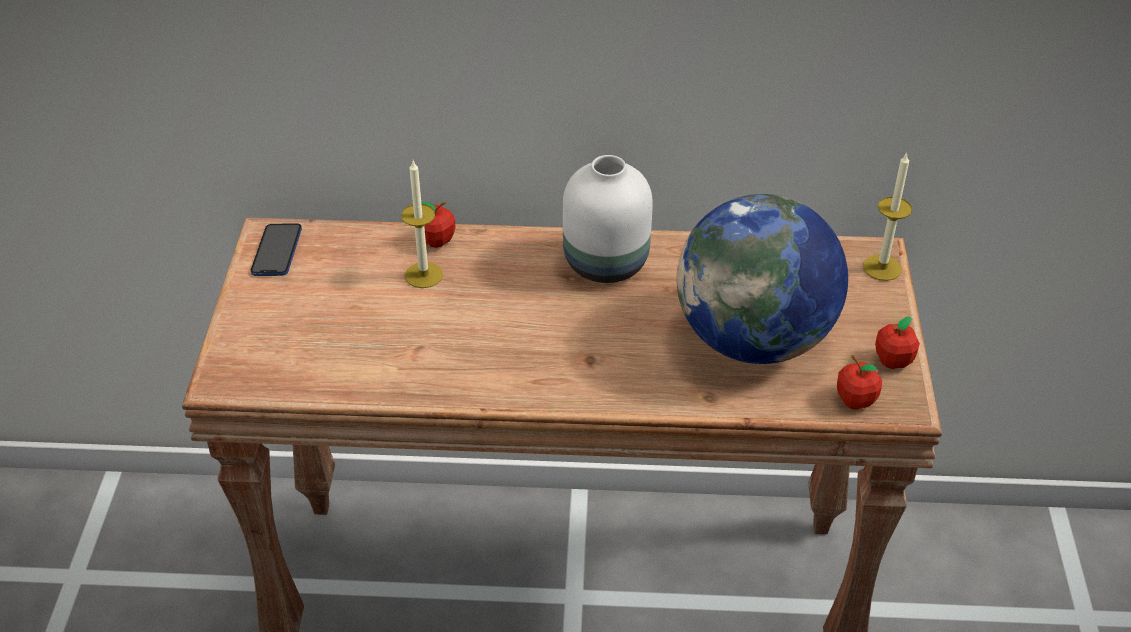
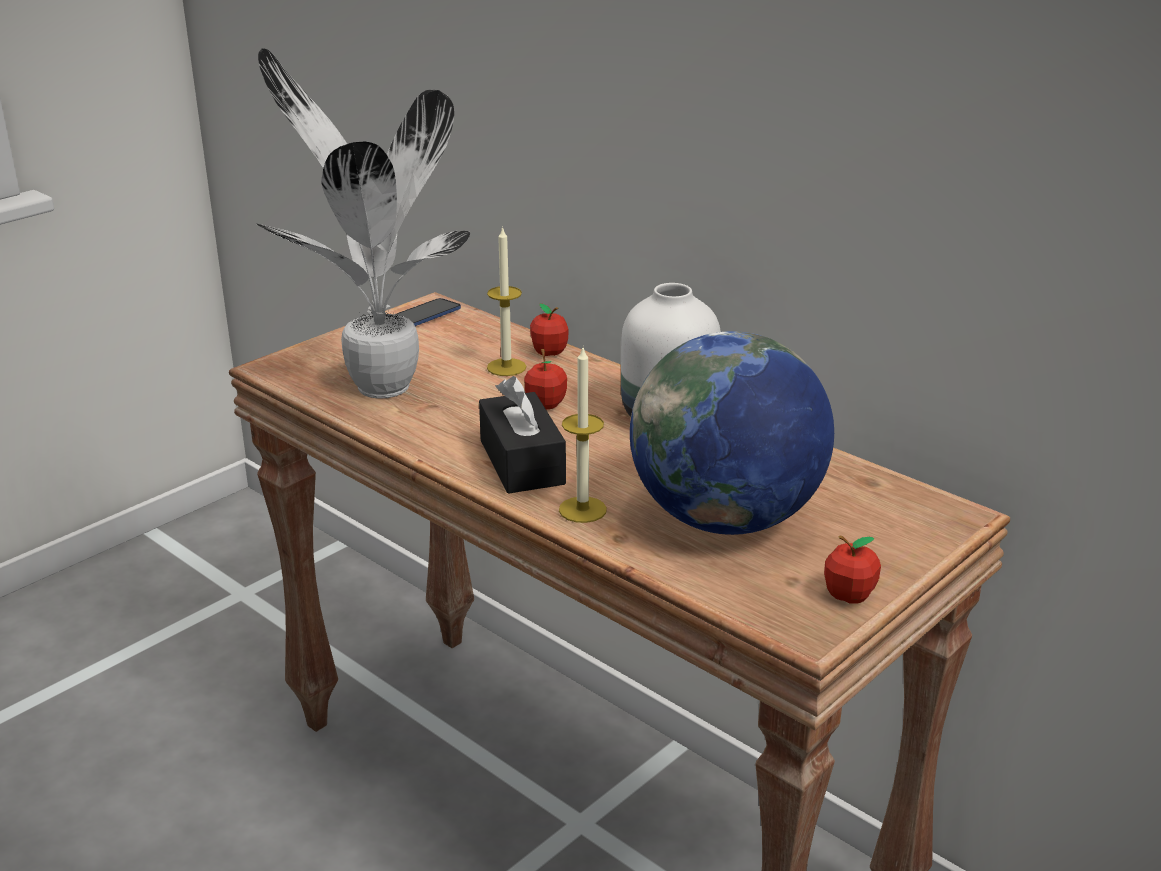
camera: 40 degrees right, 15 degrees down
apple [837,355,882,410] -> apple moved to [524,349,567,410]
candle [863,152,912,281] -> candle moved to [559,348,607,523]
none -> potted plant [256,48,470,399]
none -> black tissue box [479,376,566,494]

